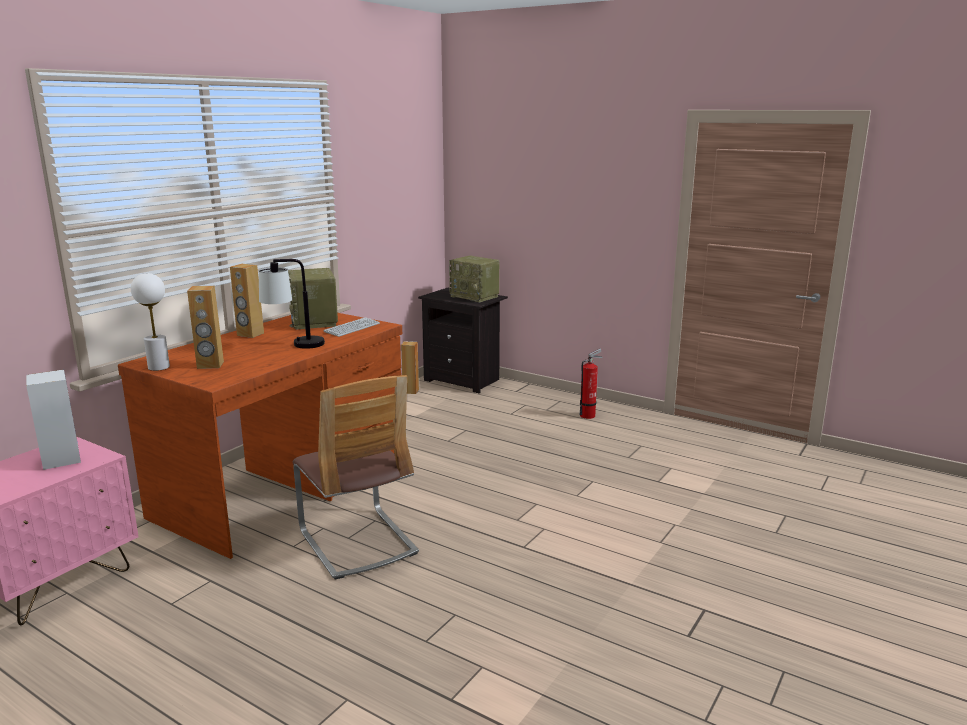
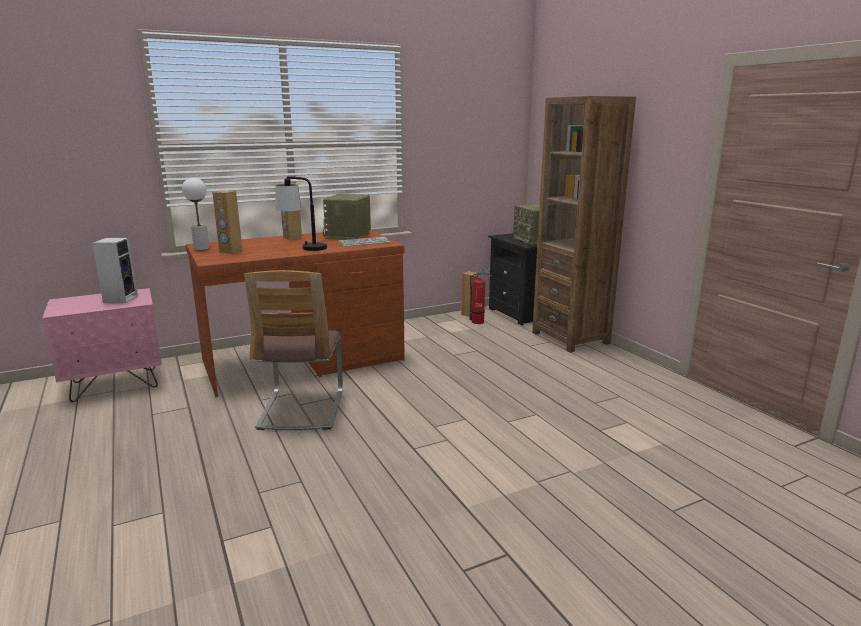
camera: 30 degrees right, 0 degrees up
fire extinguisher [580,348,602,419] -> fire extinguisher moved to [470,268,491,324]
none -> brown bookcase [532,96,636,352]

